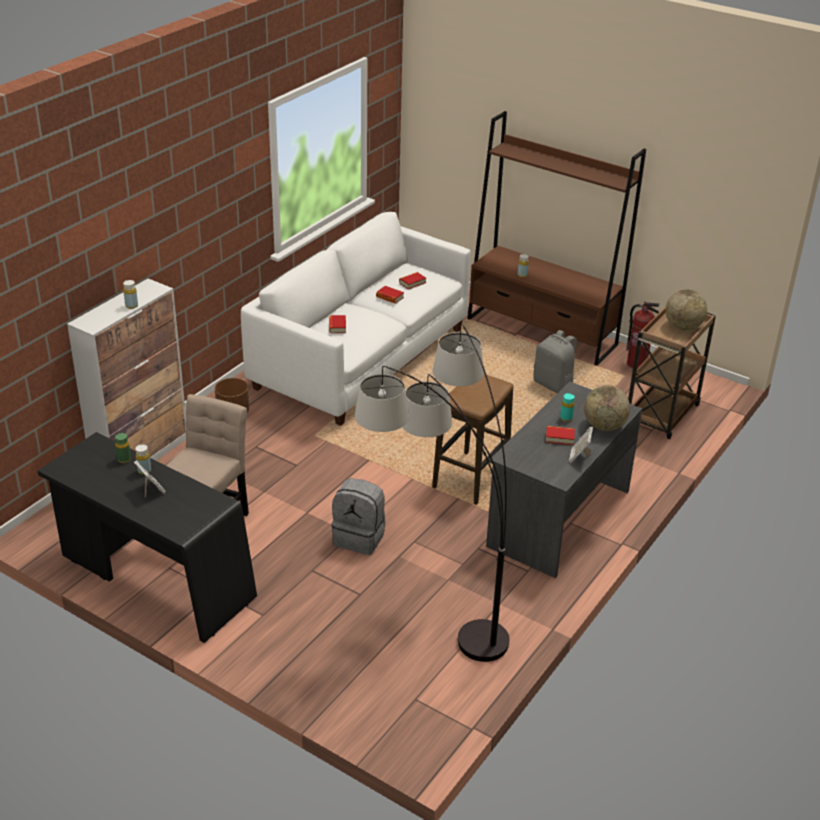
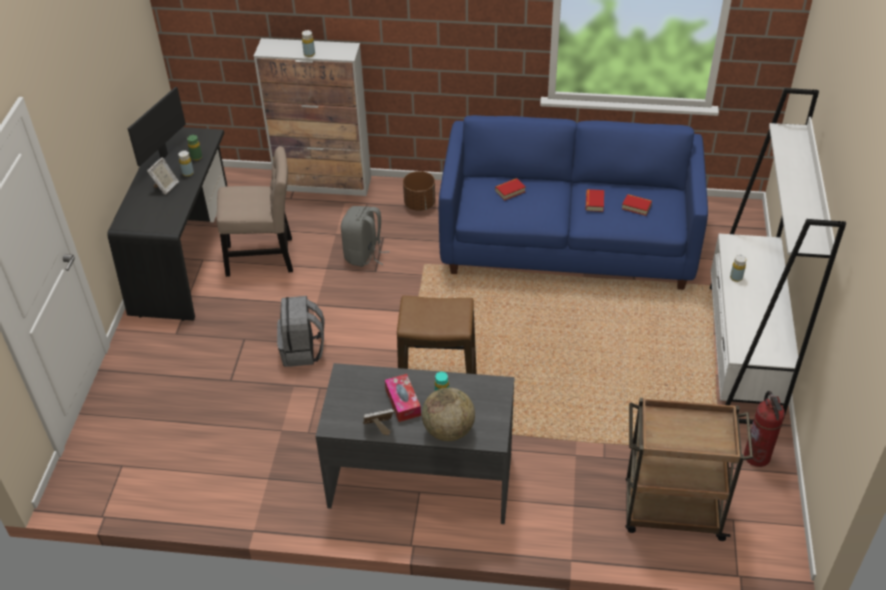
camera: 65 degrees right, 10 degrees up
white sofa [241,212,471,426] -> blue sofa [439,115,708,290]
floor lamp [355,324,509,662] -> none
brown bookcase [467,111,646,366] -> white bookcase [710,88,846,424]
grey backpack [533,330,577,393] -> grey backpack moved to [341,206,390,267]
book [546,426,575,445] -> tissue box [385,374,421,422]
globe [665,289,707,331] -> none
none -> monitor [127,87,190,170]

